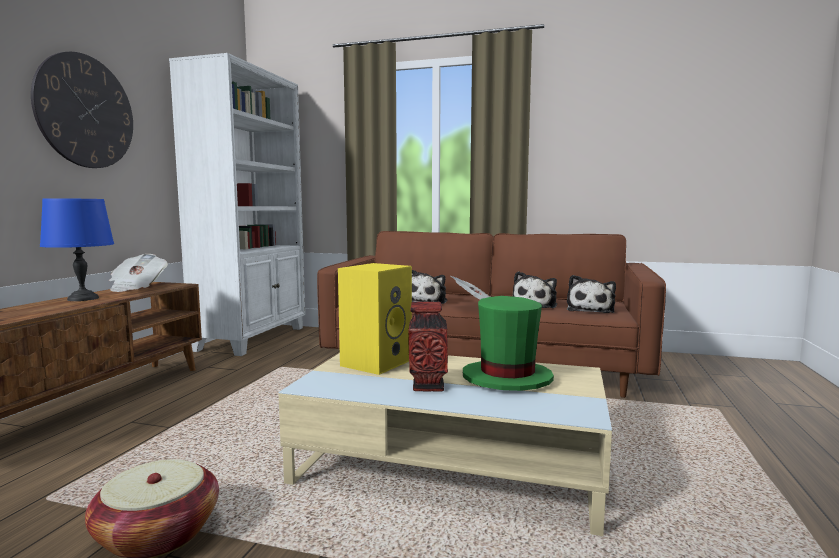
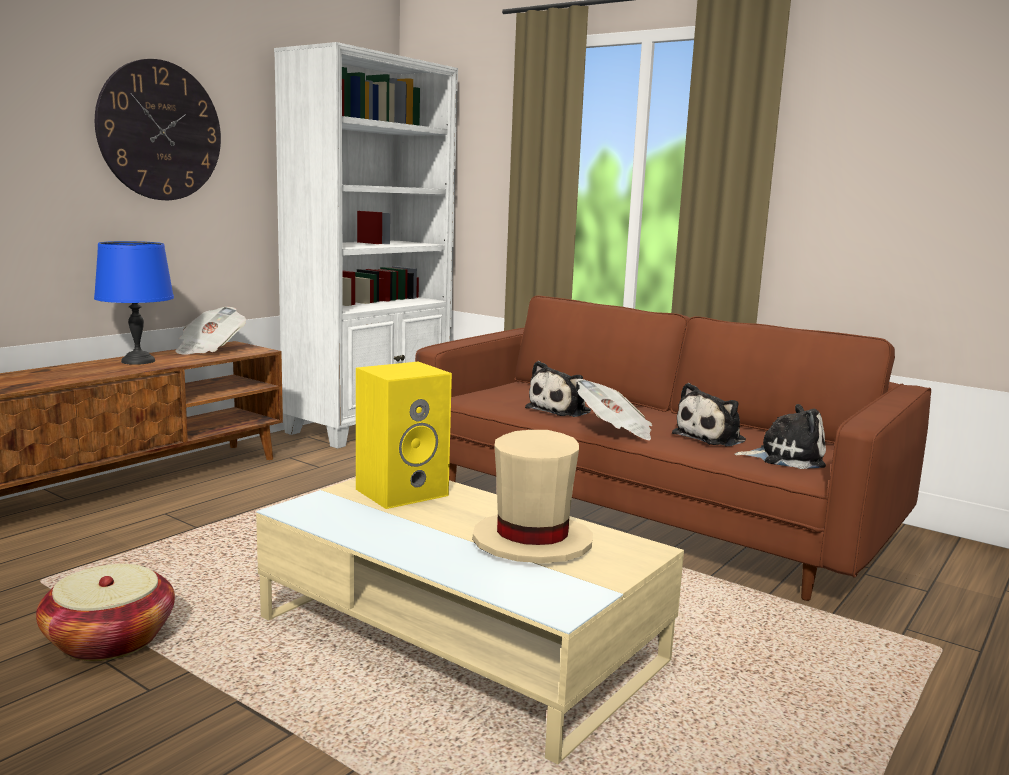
camera: 20 degrees right, 5 degrees up
vase [408,302,448,391] -> none
green hat [463,296,554,391] -> beige hat [472,430,593,563]
plush toy [567,275,616,313] -> plush toy turned 120 degrees counterclockwise [734,404,826,469]

